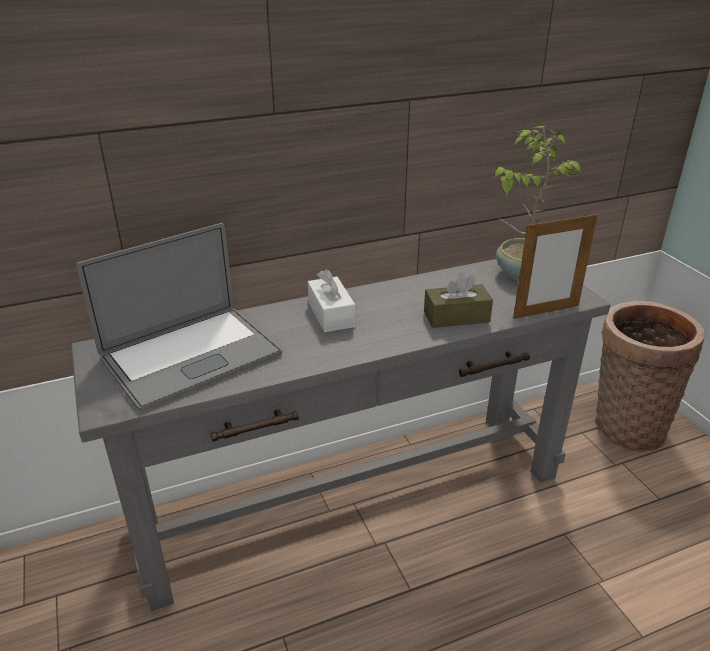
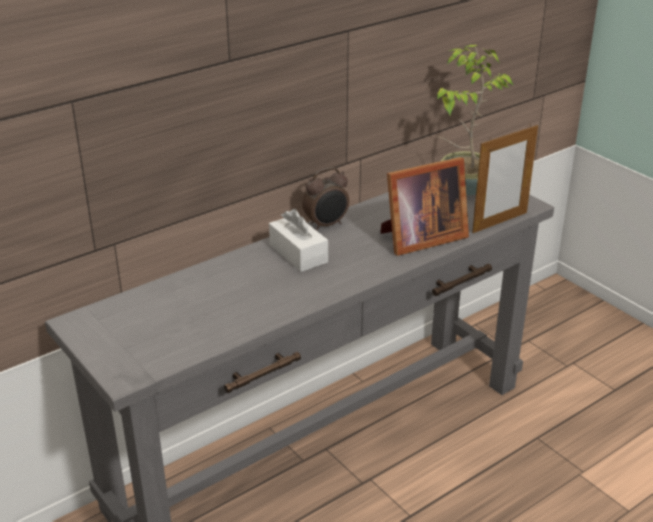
camera: 15 degrees left, 0 degrees up
laptop [76,223,282,412] -> none
brown tissue box [424,273,493,328] -> picture frame [380,157,469,256]
basket [595,301,705,452] -> none
none -> alarm clock [302,167,349,231]

